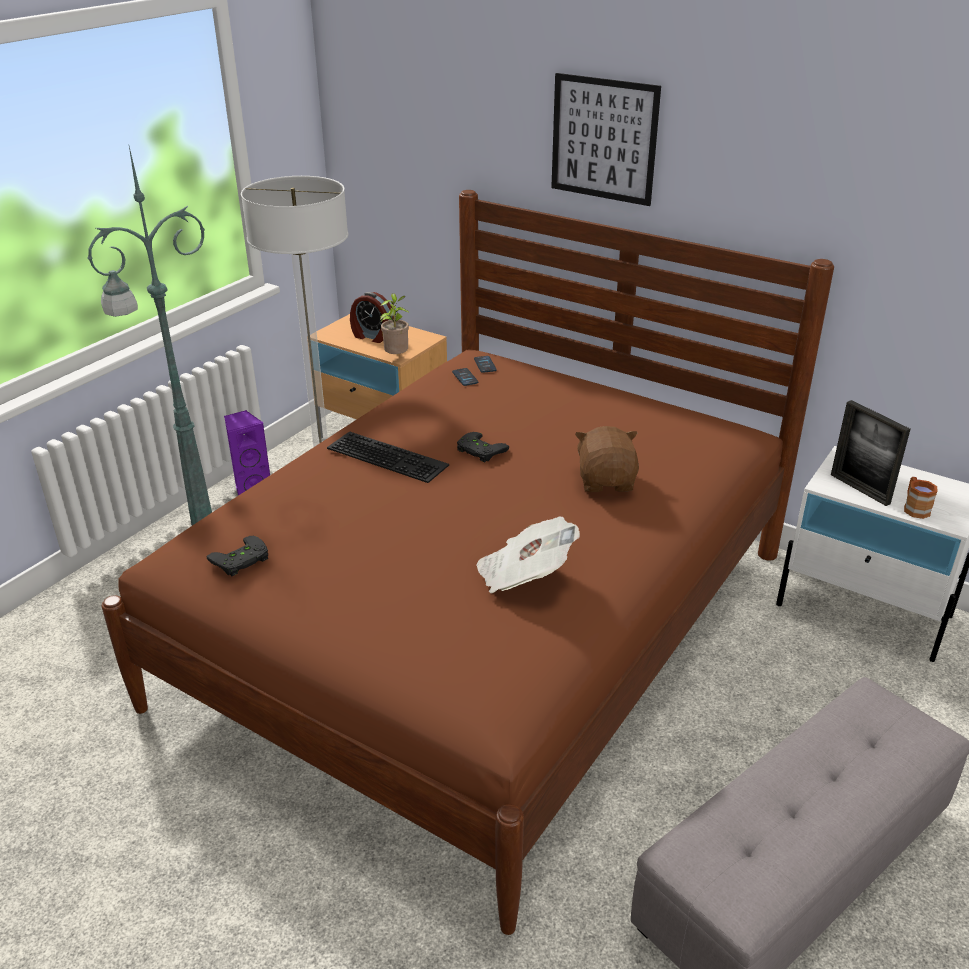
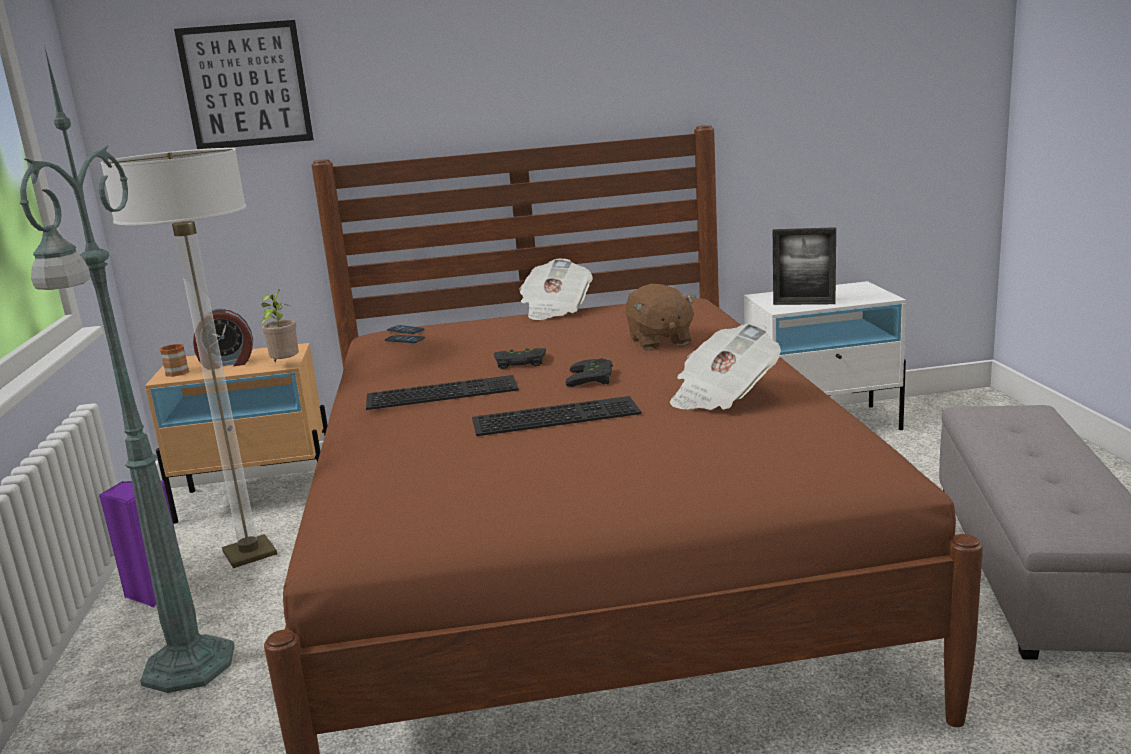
camera: 40 degrees left, 15 degrees down
black game controller [207,536,268,576] -> black game controller moved to [566,358,613,387]
picture [551,73,661,206] -> picture moved to [174,20,314,149]
brown plush toy [575,426,639,492] -> brown plush toy turned 150 degrees counterclockwise [625,284,696,350]
brown mug [904,477,938,519] -> brown mug moved to [160,344,189,377]
none -> keyboard [472,396,641,436]
none -> newspaper [519,259,593,320]

